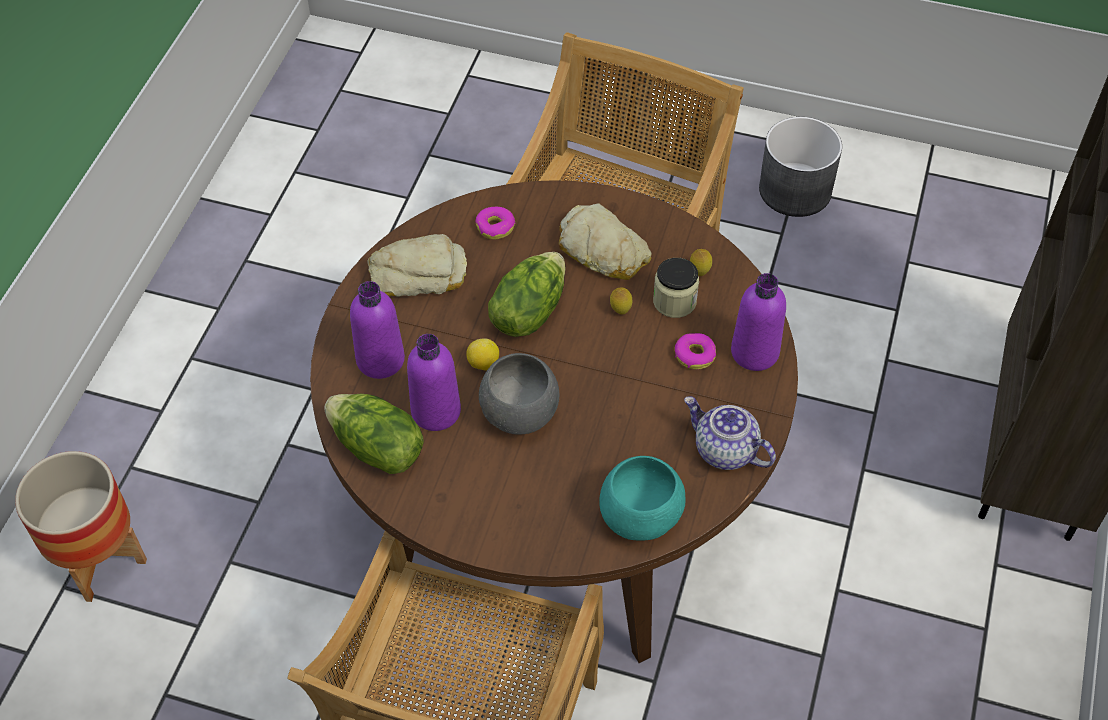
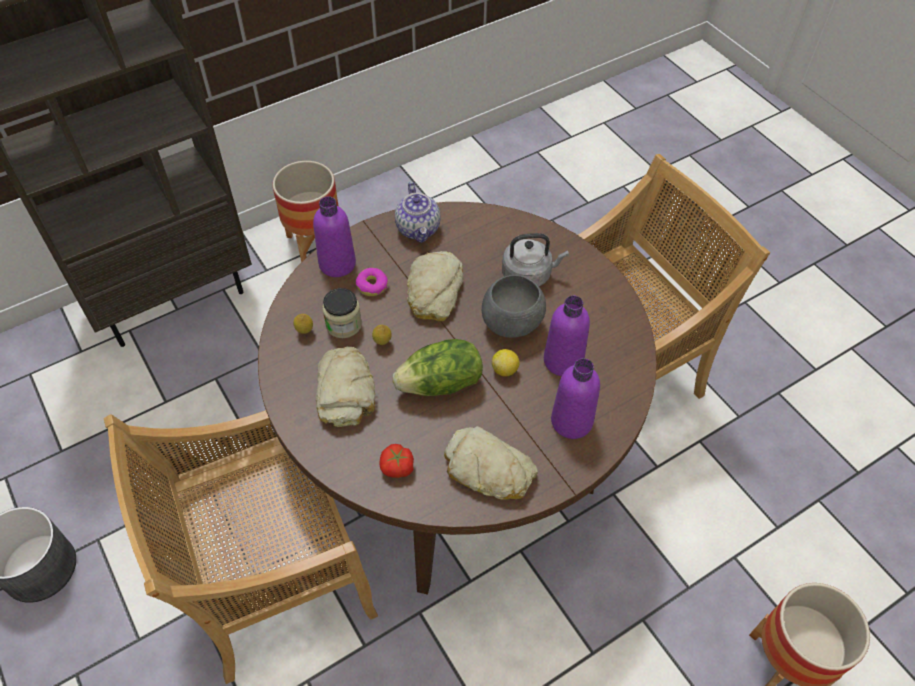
camera: 140 degrees left, 0 degrees up
lettuce [324,394,424,474] -> none
donut [476,207,515,240] -> tomato [379,444,414,478]
turquoise bowl [599,456,685,541] -> none
none -> planter [273,161,338,262]
none -> bread [407,251,463,321]
none -> grey kettle [502,233,569,286]

